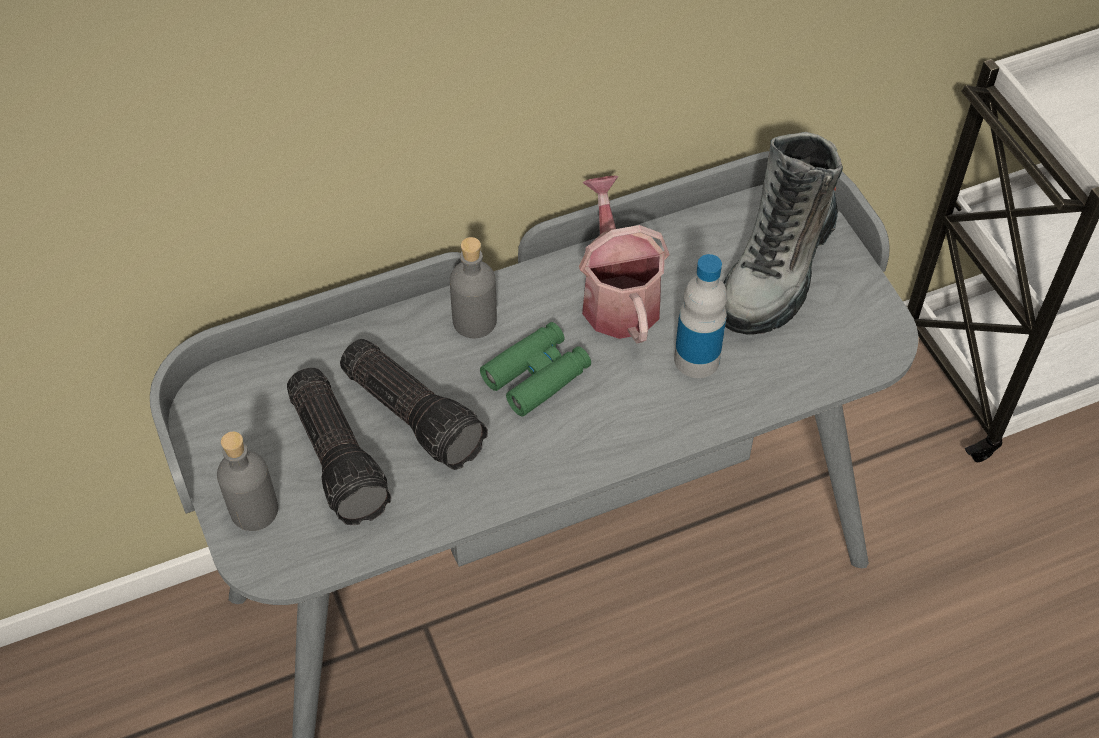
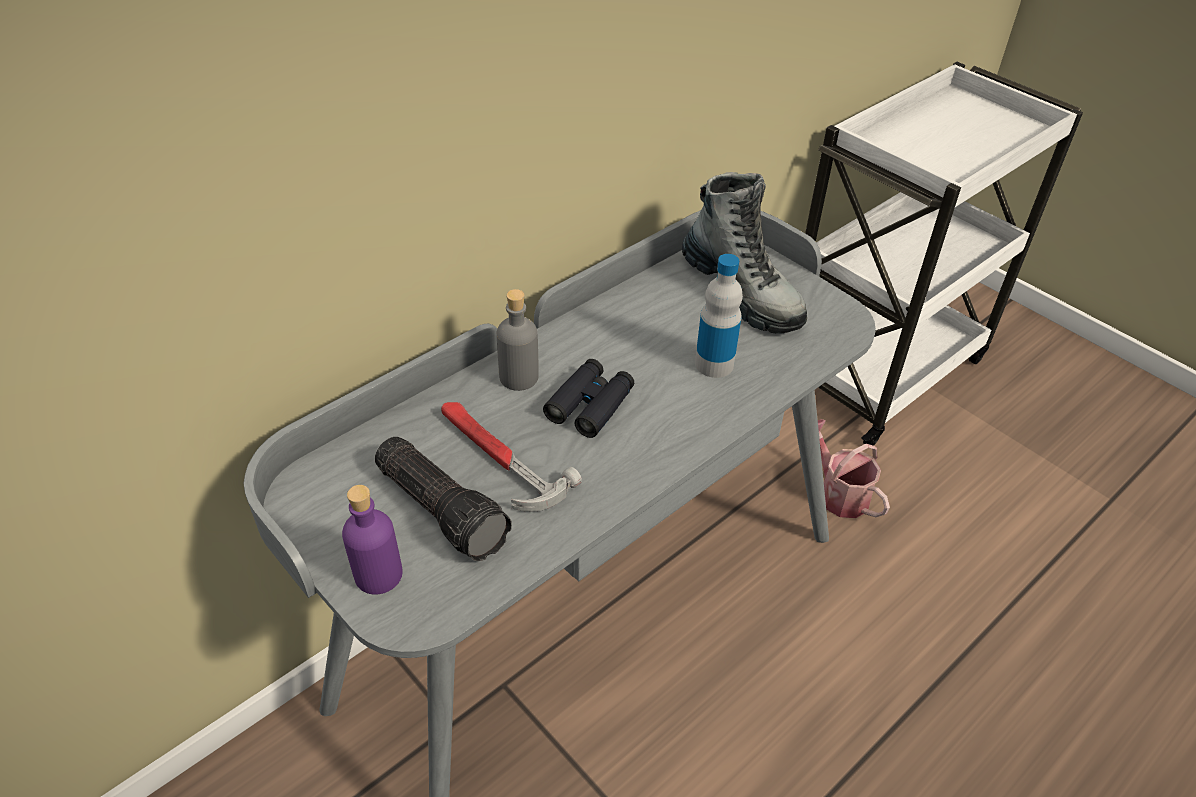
camera: 20 degrees left, 10 degrees down
grey bottle [217,431,278,531] -> purple bottle [342,485,403,595]
flashlight [340,339,488,470] -> hammer [441,402,582,512]
green binoculars [480,322,591,417] -> black binoculars [543,359,634,438]
watering can [579,176,670,344] -> watering can moved to [818,419,890,518]
boot [724,132,843,335] -> boot turned 45 degrees counterclockwise [682,172,807,333]

